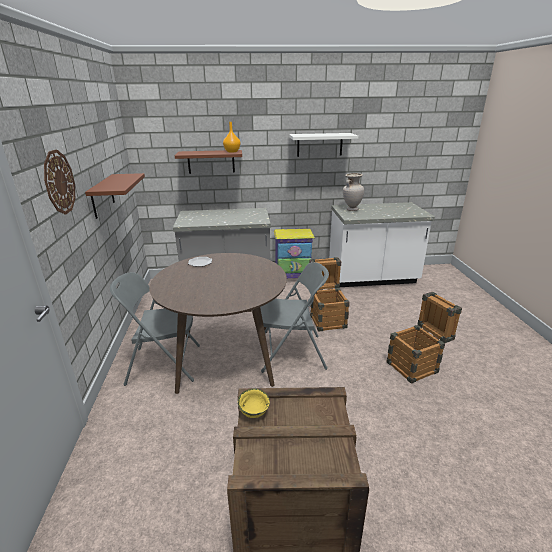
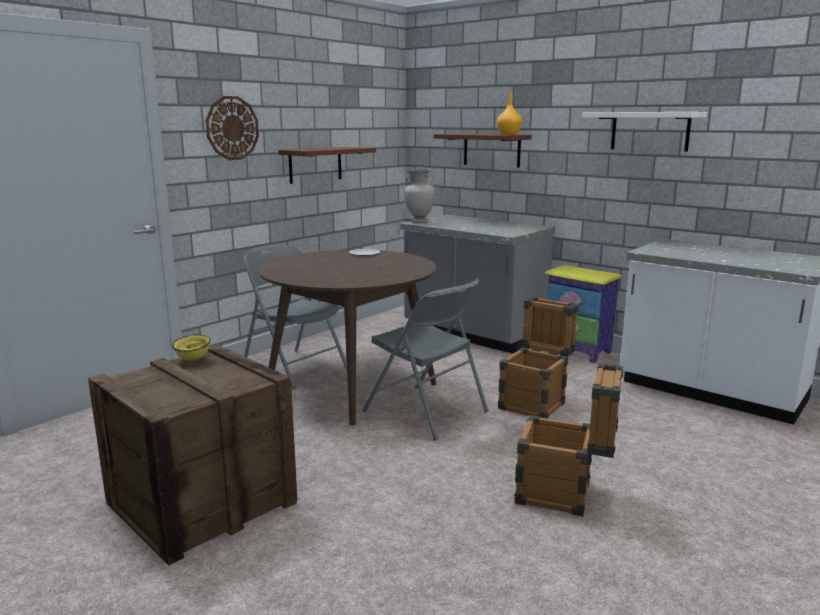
camera: 45 degrees right, 10 degrees down
beige vase [343,173,364,211] -> beige vase moved to [404,169,435,223]

